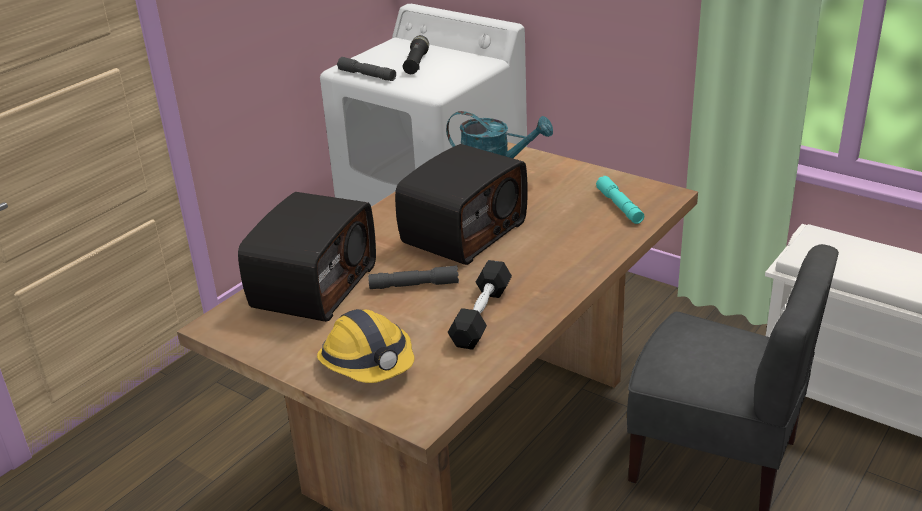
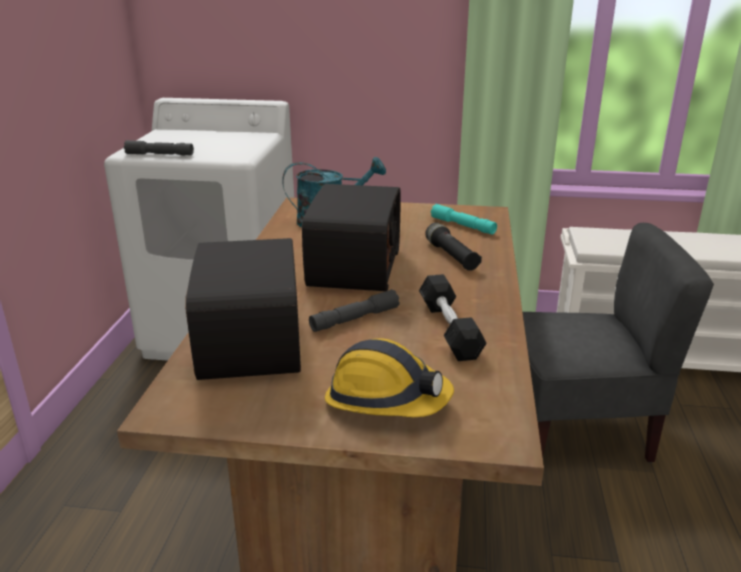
camera: 30 degrees left, 5 degrees down
black flashlight [403,35,429,74] -> black flashlight moved to [425,223,482,271]

